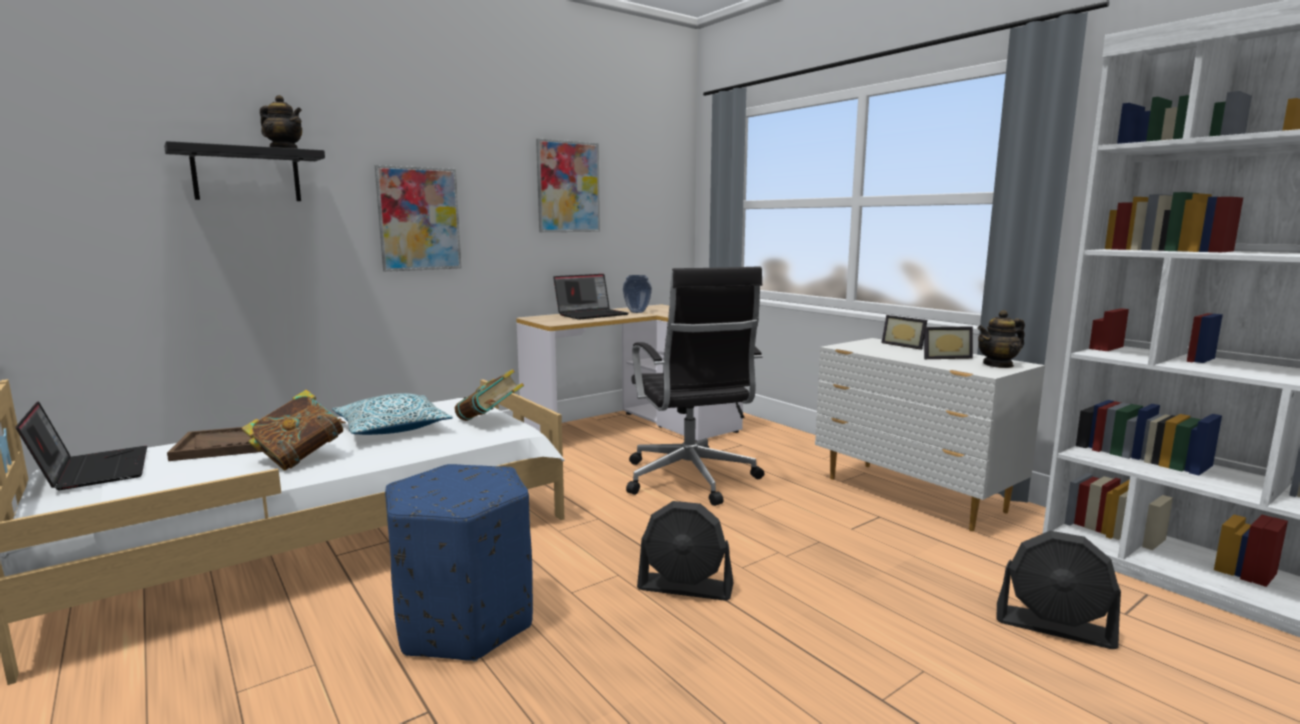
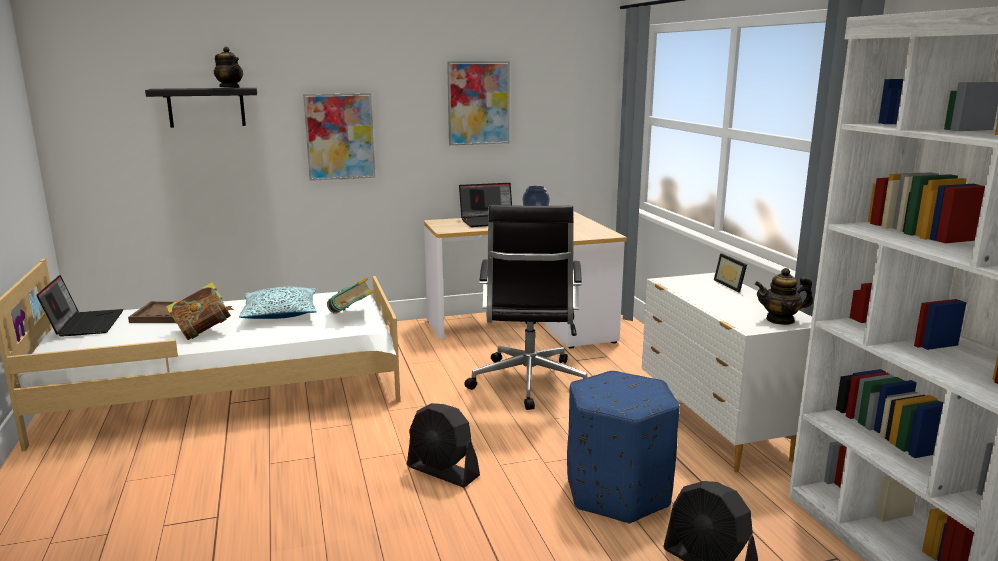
camera: 20 degrees right, 5 degrees up
blue ottoman [385,464,533,662] -> blue ottoman moved to [567,371,680,524]
picture frame [924,326,973,359] -> none

